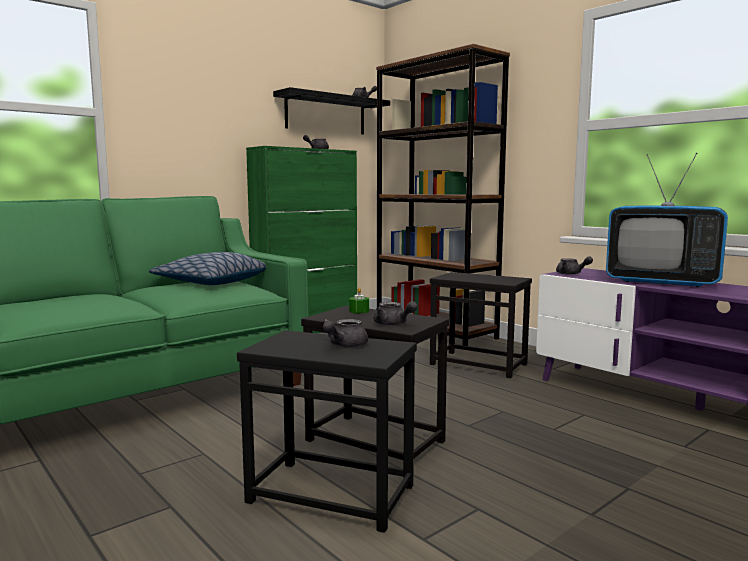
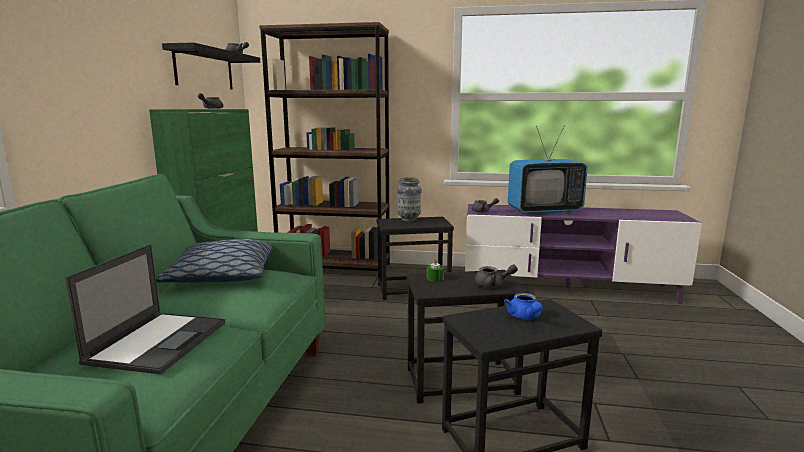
camera: 40 degrees left, 5 degrees up
grey teapot [323,319,368,347] -> blue teapot [504,293,542,319]
none -> laptop [65,244,225,374]
none -> vase [397,177,422,222]

